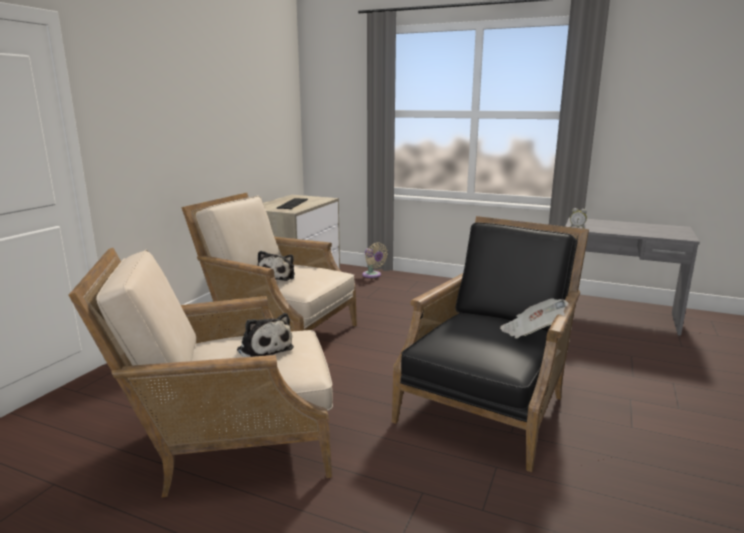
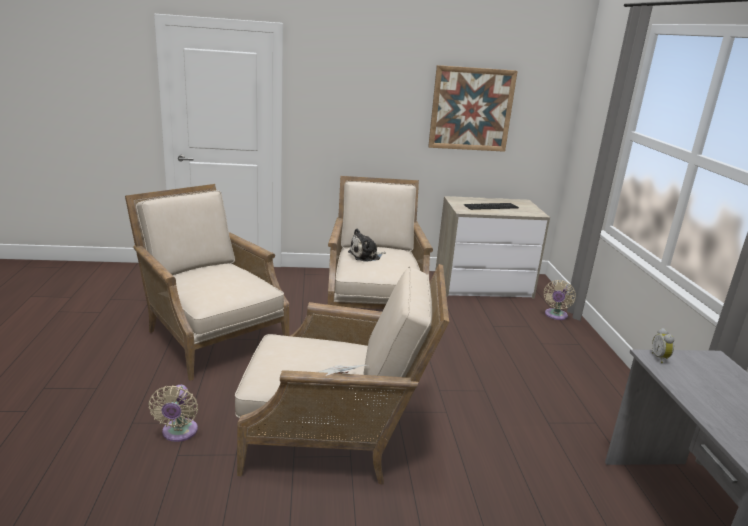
camera: 60 degrees right, 5 degrees up
plush toy [237,313,294,357] -> none
black armchair [392,216,589,472] -> beige armchair [235,264,449,485]
none -> beige fan [148,385,198,442]
none -> picture [428,65,517,152]

